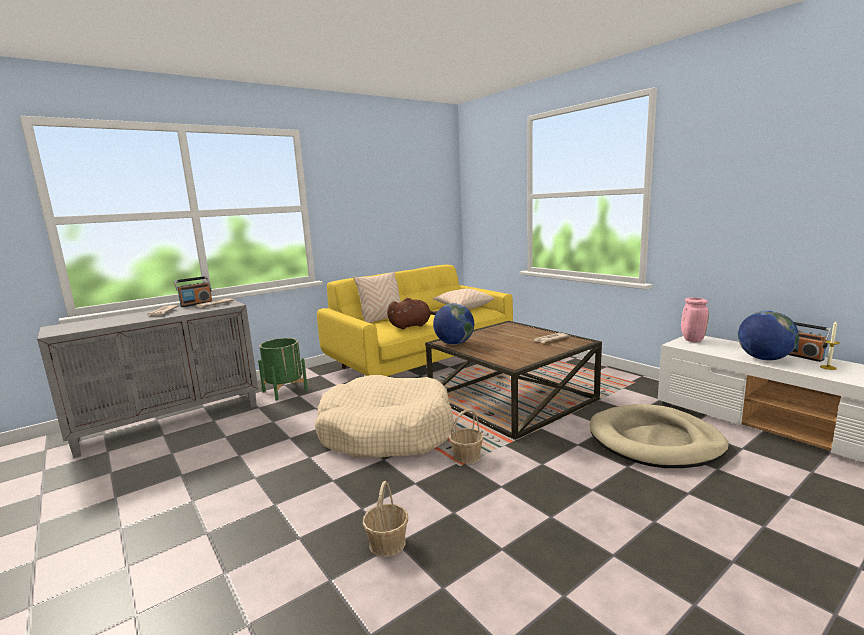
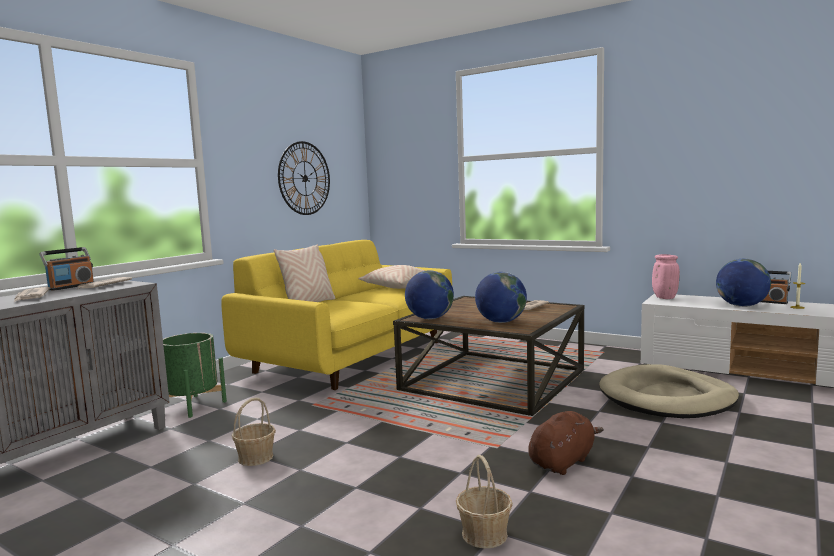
camera: 20 degrees left, 5 degrees down
beige dog bed [315,375,454,458] -> none
brown plush toy [387,298,437,330] -> brown plush toy moved to [528,411,604,475]
basket [449,409,484,464] -> basket moved to [232,398,276,466]
none -> wall clock [278,141,330,215]
none -> globe [475,272,527,323]

